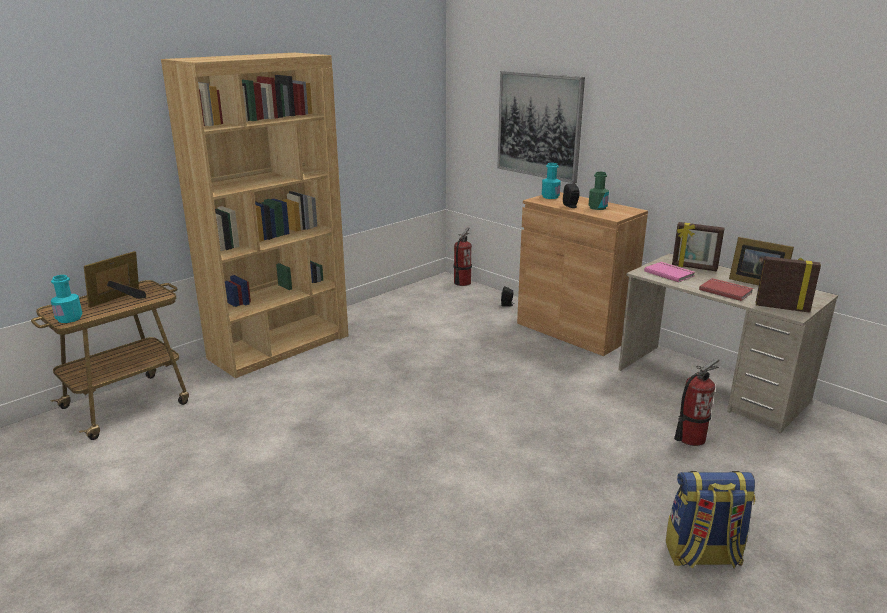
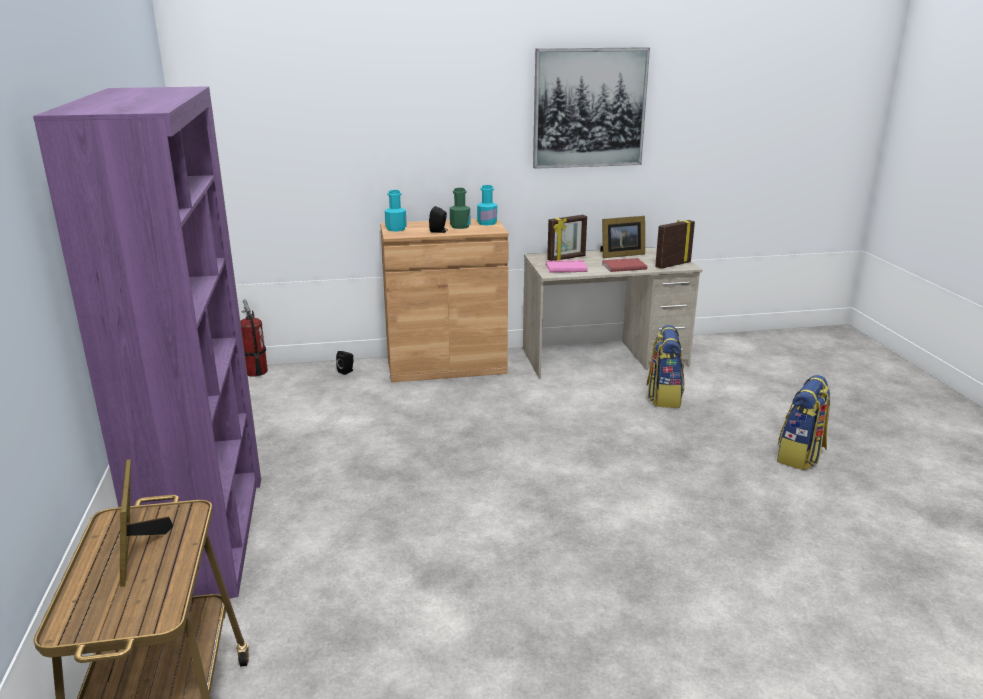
camera: 55 degrees left, 0 degrees up
turquoise bottle [51,275,82,323] -> turquoise bottle moved to [477,185,497,225]
brown bookcase [161,53,348,378] -> purple bookcase [33,86,261,601]
picture [497,71,585,183] -> picture moved to [533,47,650,169]
fire extinguisher [674,358,720,446] -> backpack [647,325,685,408]

